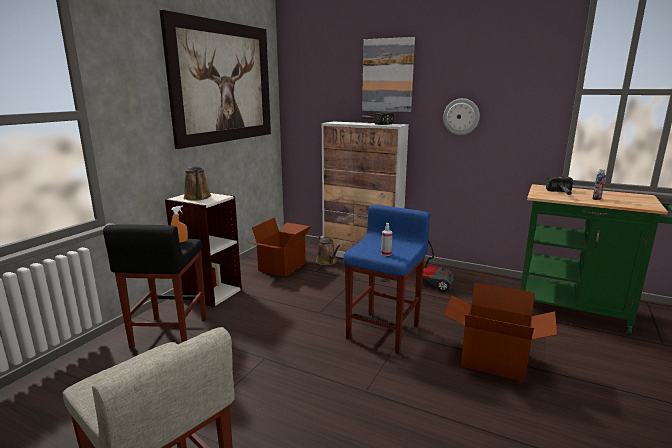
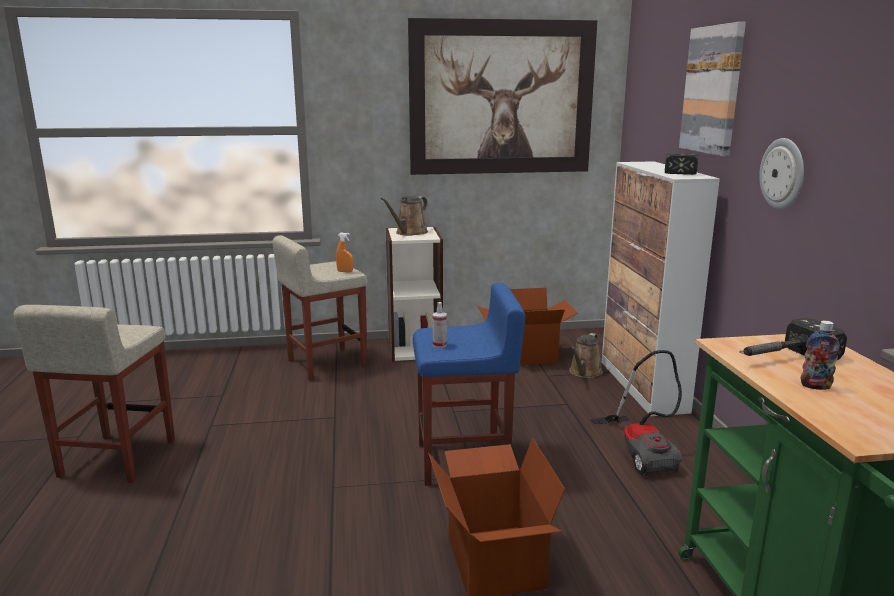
camera: 55 degrees right, 0 degrees up
black stool [103,224,207,349] -> beige stool [272,235,368,381]

